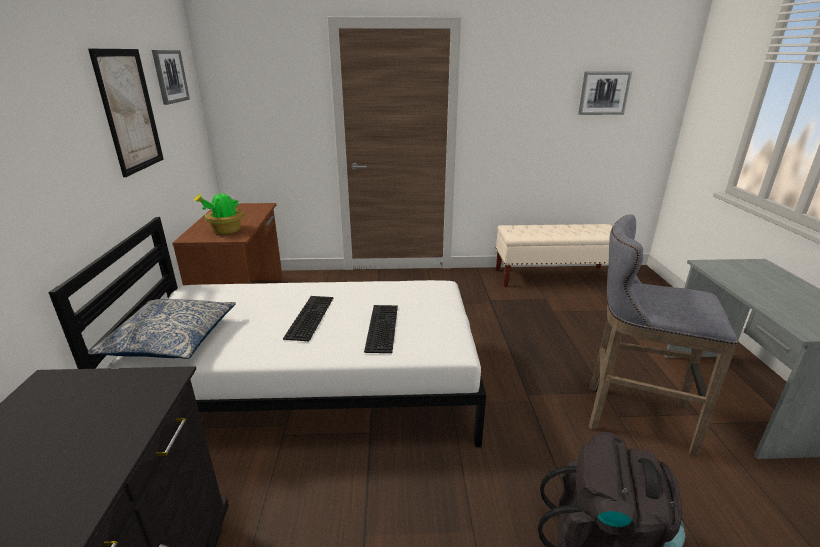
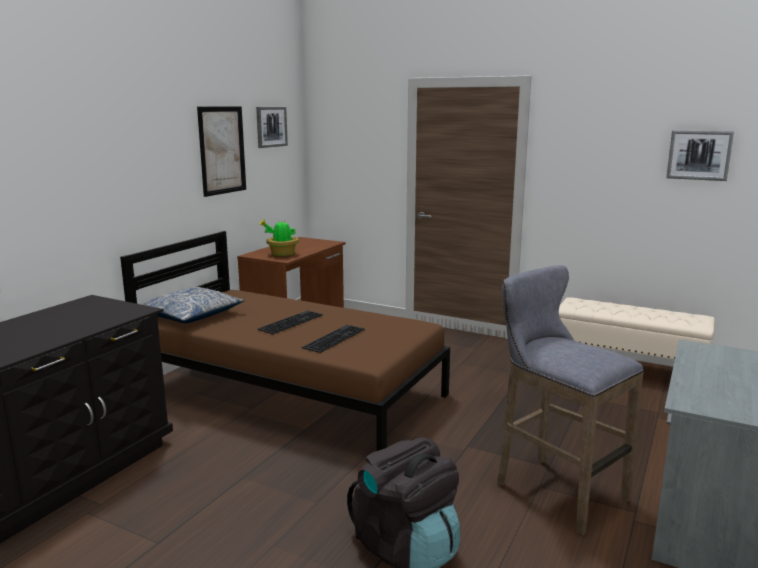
camera: 30 degrees right, 10 degrees down
white bed [48,217,486,447] -> brown bed [120,231,450,451]

